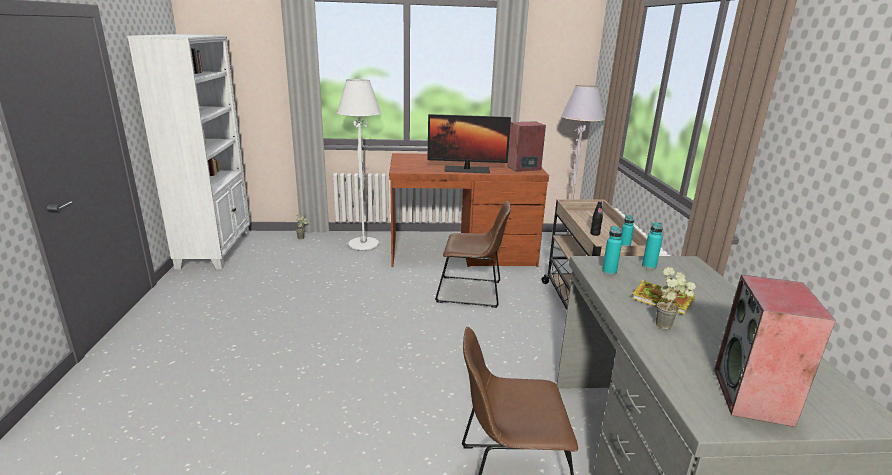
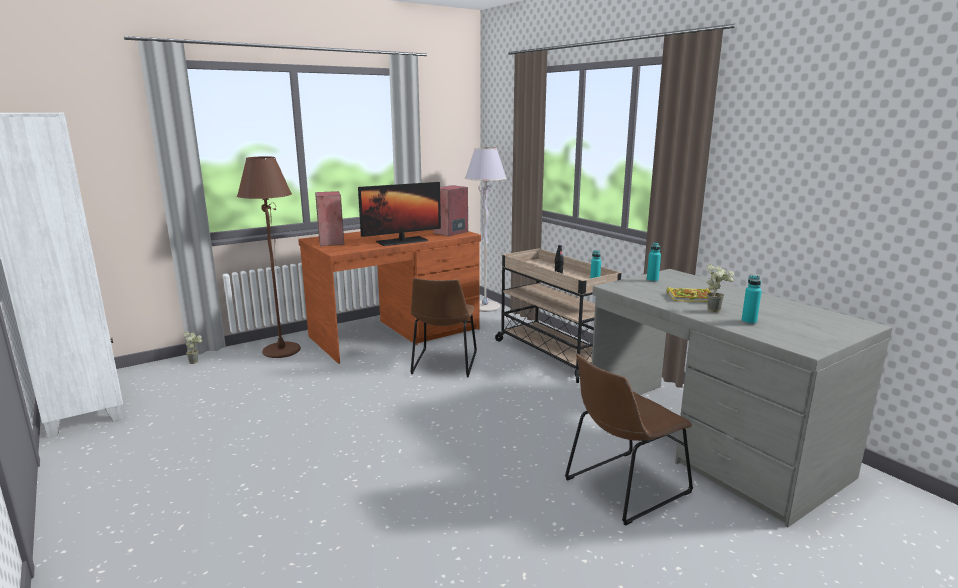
camera: 30 degrees left, 5 degrees down
white floor lamp [336,79,381,251] -> brown floor lamp [237,156,301,358]
brown chair [435,201,511,308] -> brown chair turned 120 degrees clockwise [410,278,477,377]
turquoise bottle [602,226,622,275] -> turquoise bottle moved to [741,275,762,325]
speaker [714,275,836,427] -> speaker moved to [315,191,344,246]

